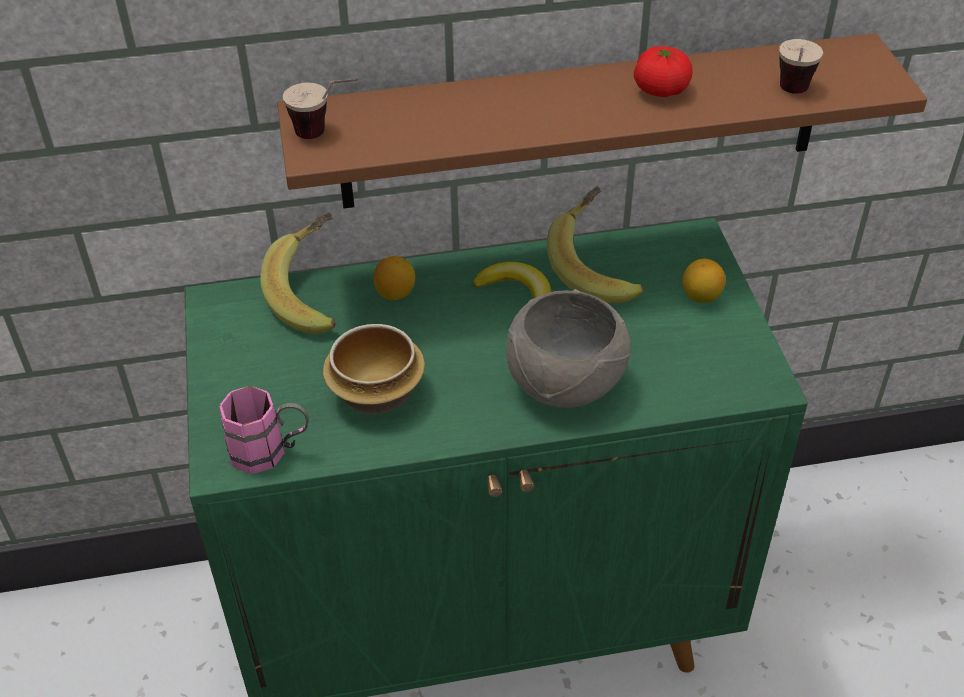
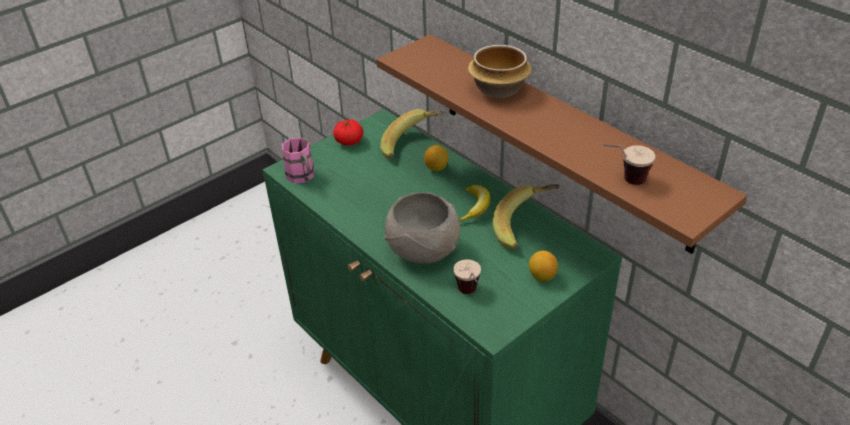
camera: 60 degrees right, 5 degrees down
cup [283,78,358,139] -> cup moved to [453,260,481,294]
bowl [323,324,425,414] -> bowl moved to [468,45,532,98]
tomato [634,46,693,97] -> tomato moved to [333,119,363,146]

